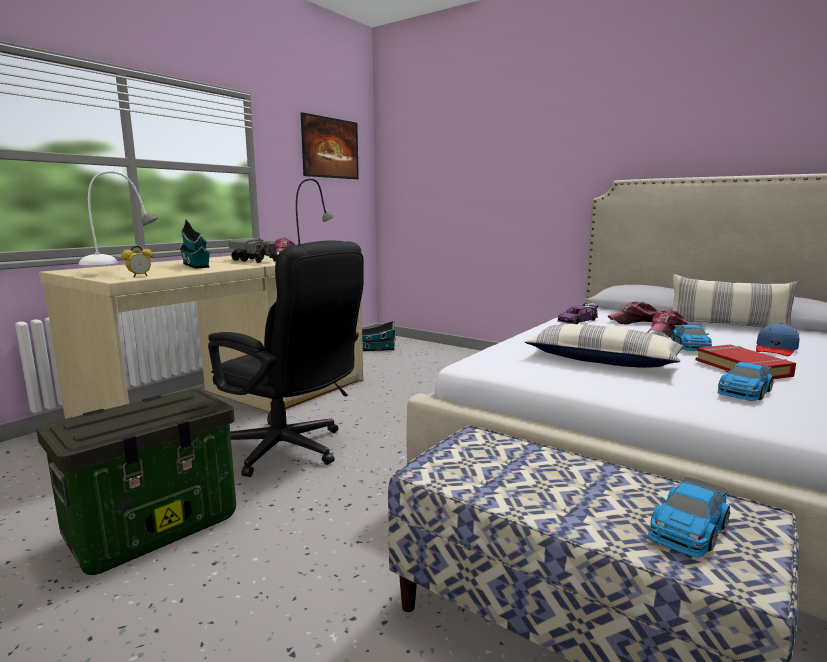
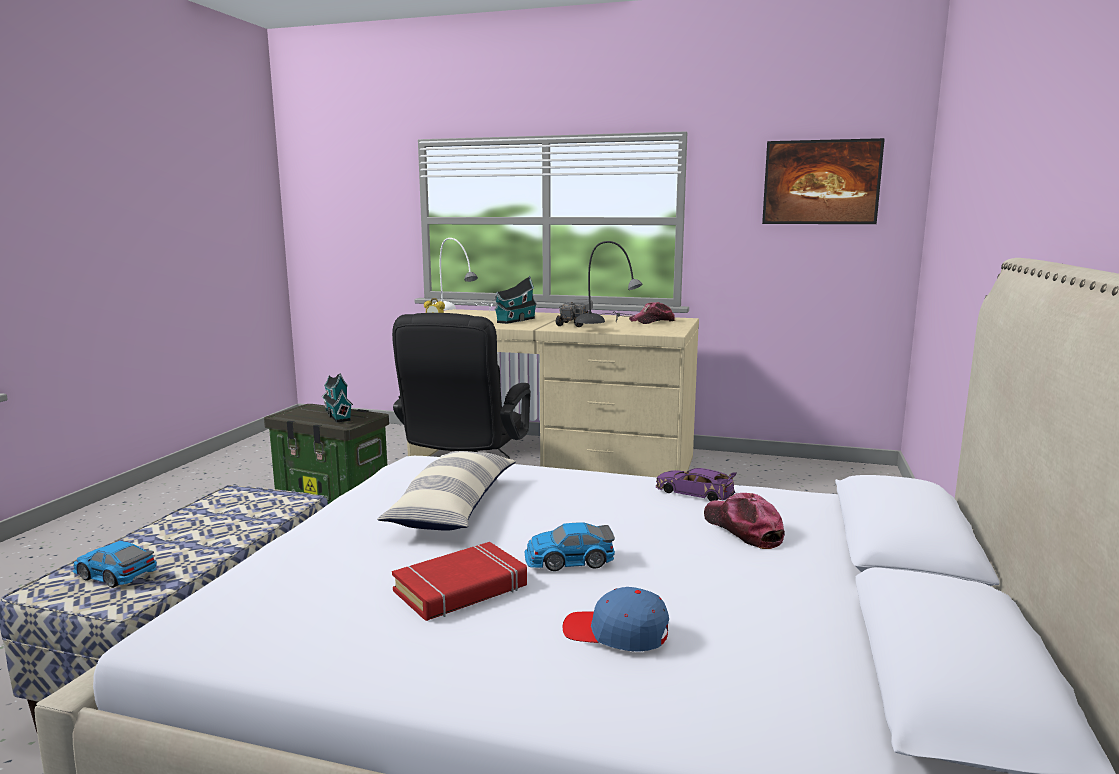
camera: 70 degrees right, 0 degrees up
toy house [362,320,396,351] -> toy house moved to [322,373,353,423]
cap [647,309,688,337] -> none
pillow [673,274,798,328] -> none
toy car [717,362,774,401] -> none

